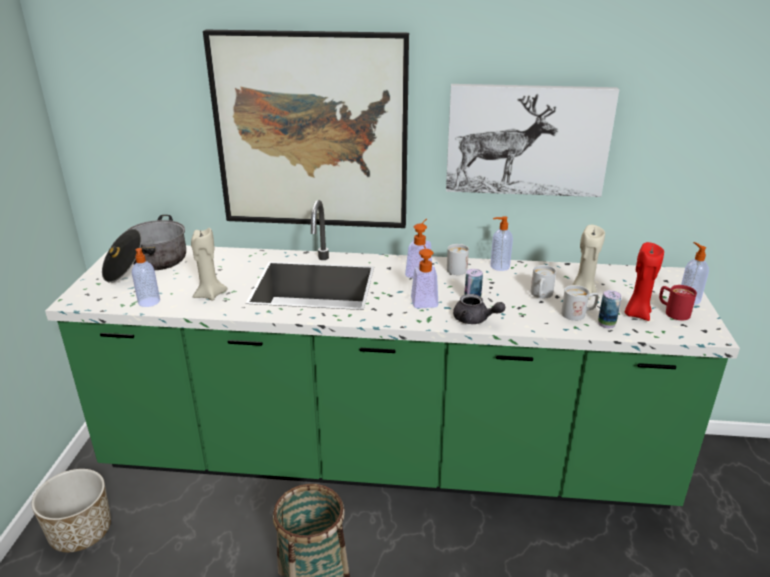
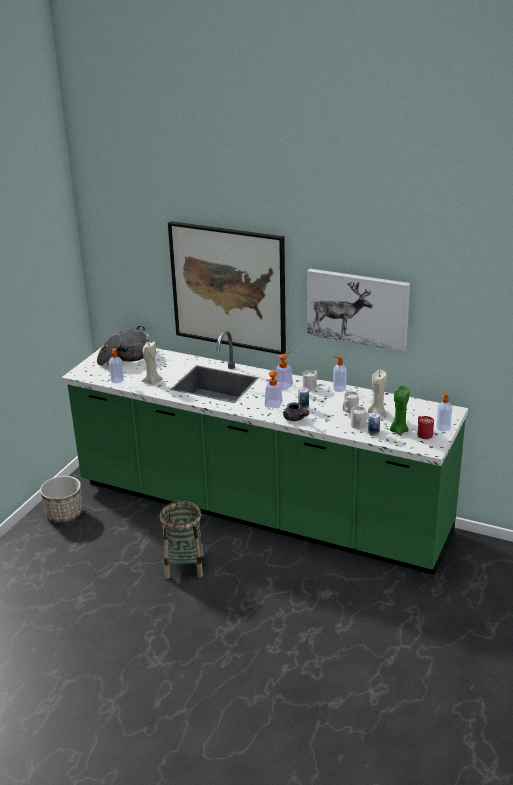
camera: 20 degrees right, 0 degrees up
red candle [625,242,664,321] -> green candle [390,386,409,436]

